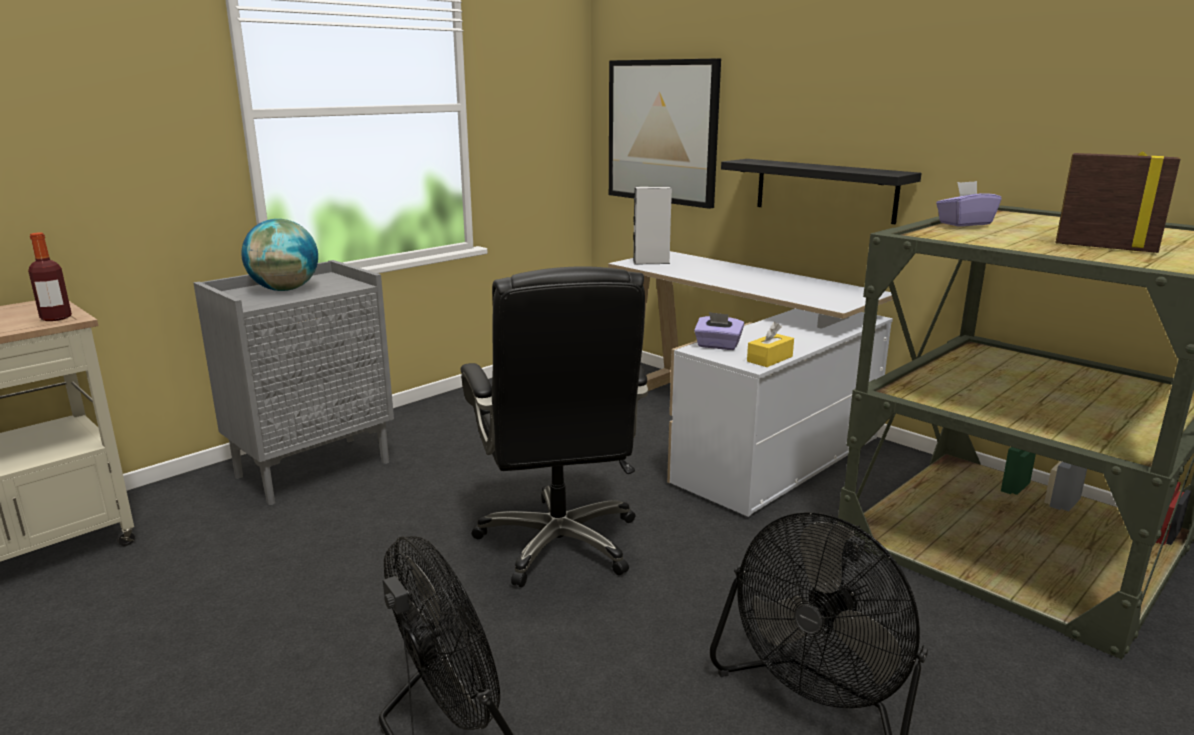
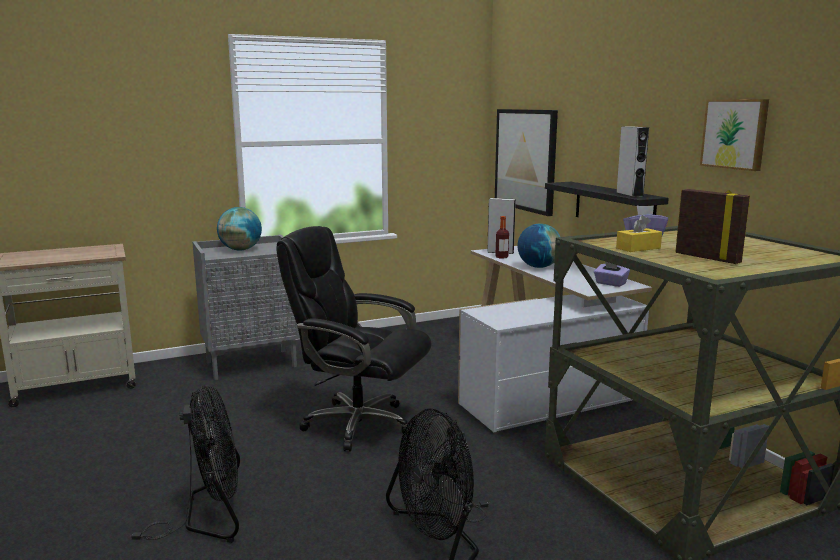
camera: 20 degrees right, 5 degrees down
bottle [28,233,72,321] -> bottle moved to [495,216,509,259]
black office chair [460,266,648,588] -> black office chair turned 105 degrees clockwise [276,226,431,452]
purple tissue box [694,312,744,350] -> purple tissue box moved to [594,261,630,287]
yellow tissue box [747,322,794,367] -> yellow tissue box moved to [616,215,662,252]
none -> globe [517,223,560,268]
none -> grey speaker [617,127,649,197]
none -> picture [700,99,769,171]

